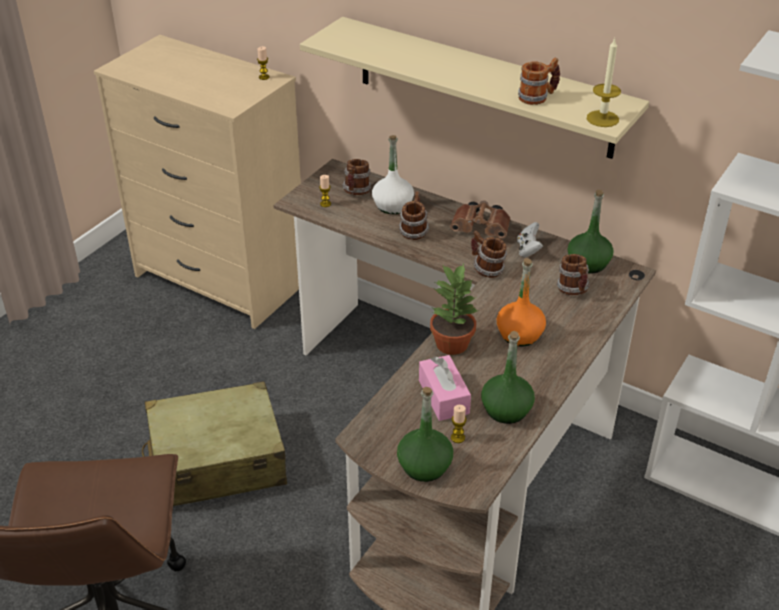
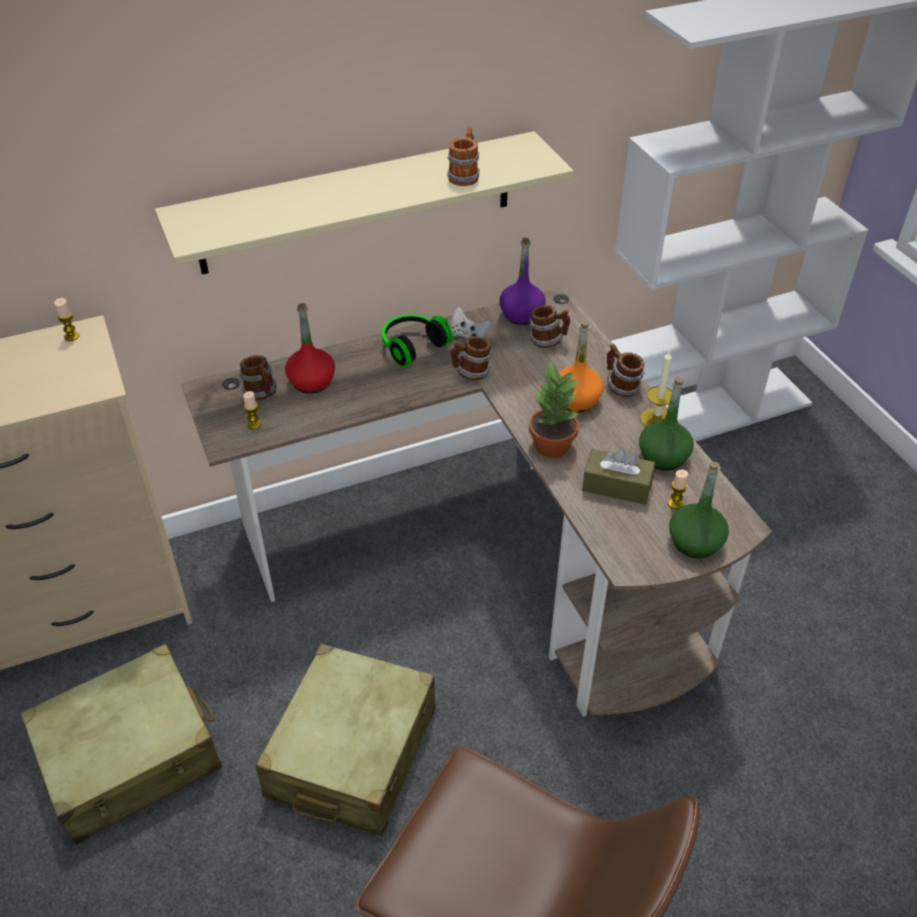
camera: 55 degrees left, 5 degrees up
white bottle [372,135,414,214] -> red bottle [285,303,335,394]
mug [399,191,429,240] -> mug moved to [607,343,645,397]
pink tissue box [419,355,471,421] -> brown tissue box [582,448,655,505]
brown binoculars [450,200,510,238] -> headphones [382,314,453,368]
green bottle [568,189,614,273] -> purple bottle [499,237,546,325]
candle [587,38,621,127] -> candle moved to [640,350,672,427]
none -> beige suitcase [21,644,222,844]

